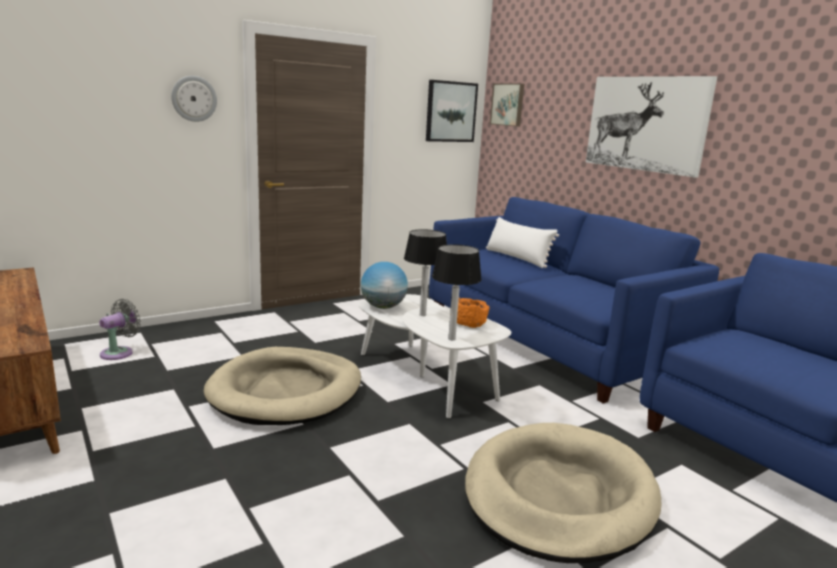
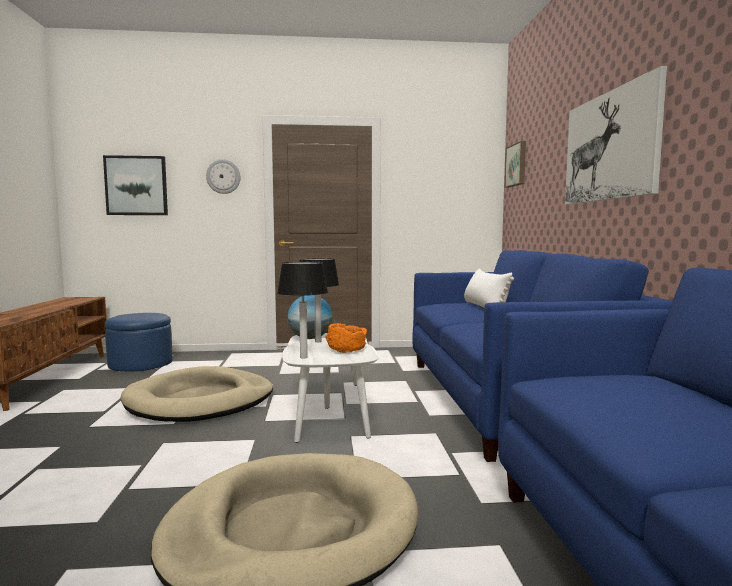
camera: 30 degrees right, 10 degrees down
grey fan [99,299,141,360] -> blue ottoman [105,313,173,371]
picture [426,80,478,142] -> picture moved to [103,155,168,215]

